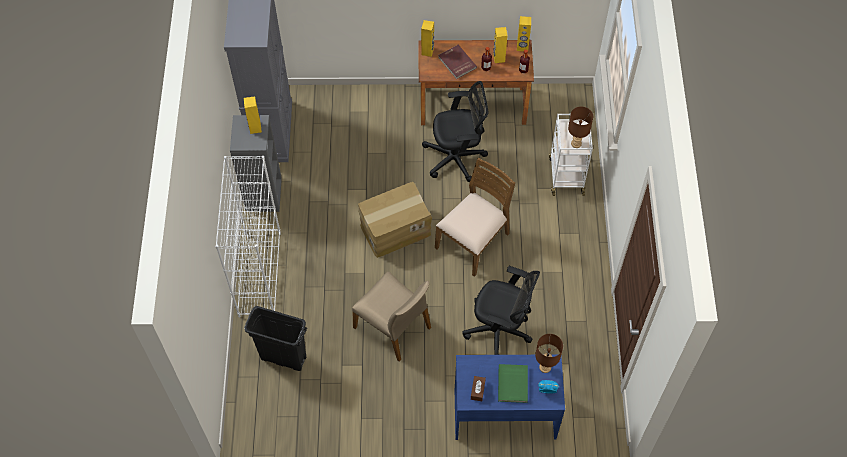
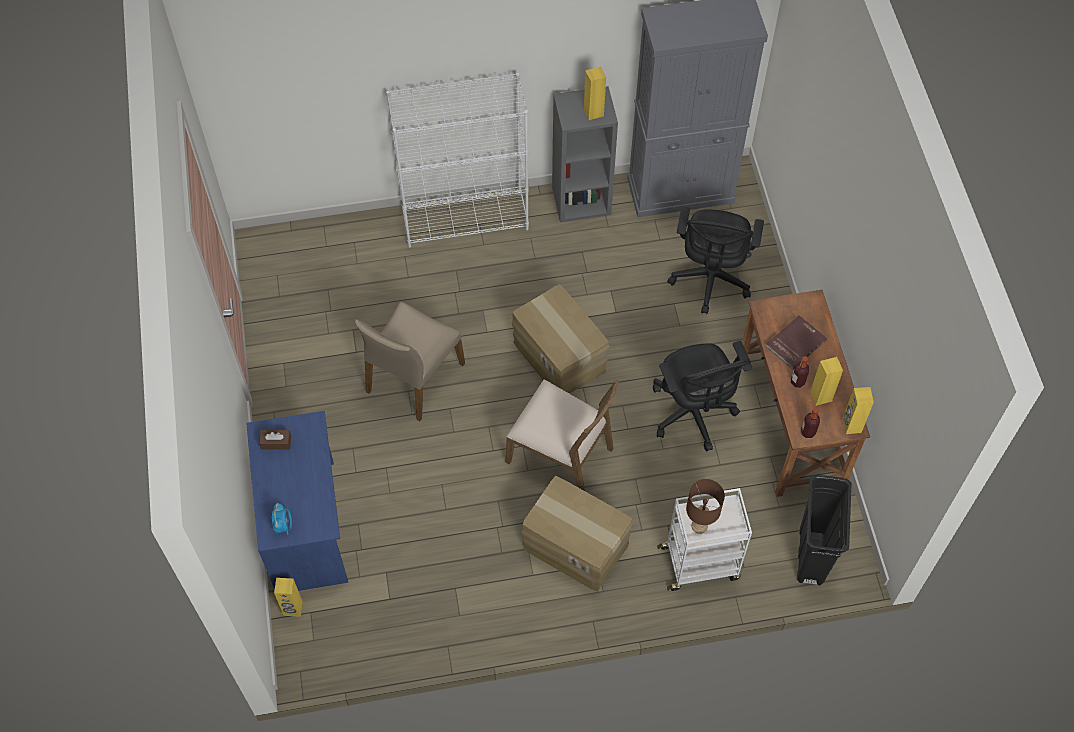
camera: 80 degrees right, 0 degrees up
black trash can [244,306,307,371] -> black trash can moved to [797,475,851,585]
yellow speaker [421,20,434,57] -> yellow speaker moved to [274,578,303,617]
black office chair [463,266,540,355] -> black office chair moved to [667,207,764,314]
green book [498,364,528,403] -> none
brown table lamp [535,334,563,373] -> none
none -> cardboard box [522,476,633,592]

